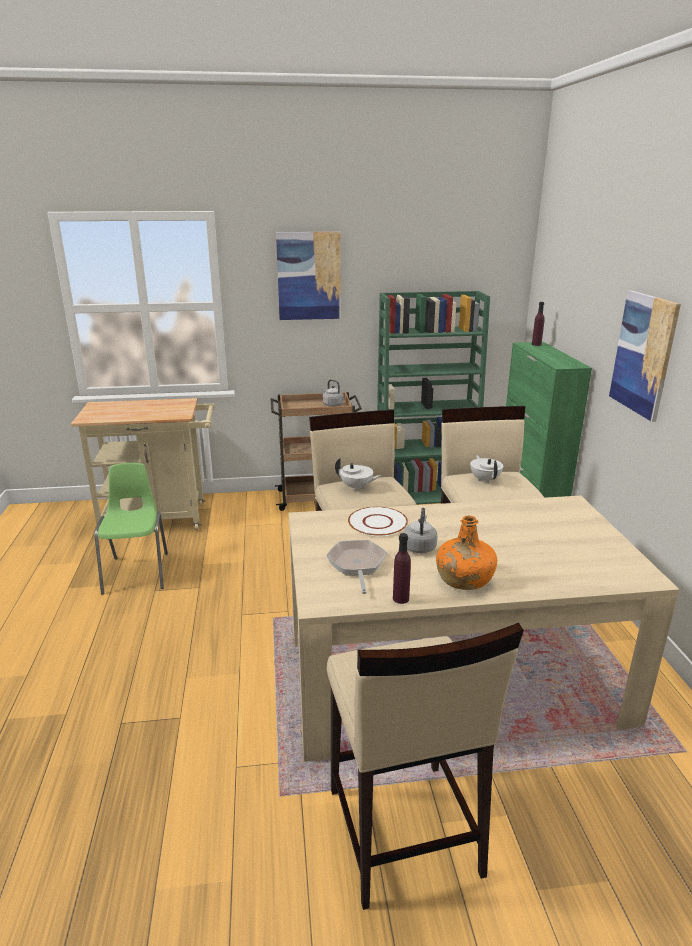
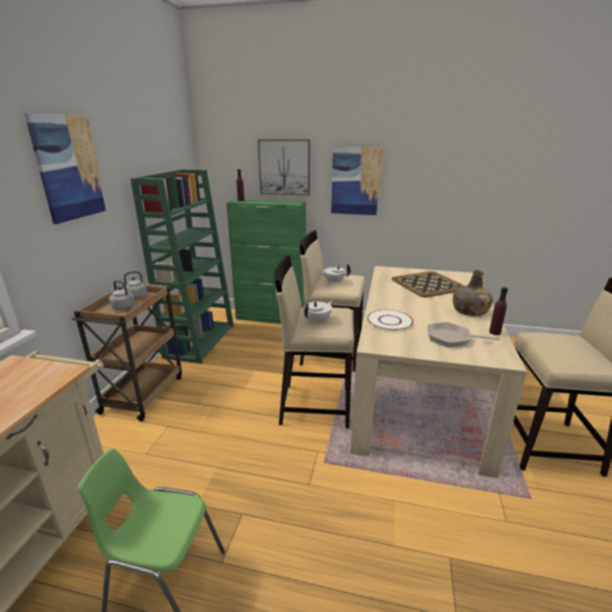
camera: 70 degrees left, 0 degrees up
grey kettle [403,508,438,553] -> grey kettle moved to [109,280,135,310]
orange bottle [436,515,497,590] -> green bottle [453,270,493,316]
none -> picture [258,139,310,196]
none -> tray [392,271,464,297]

